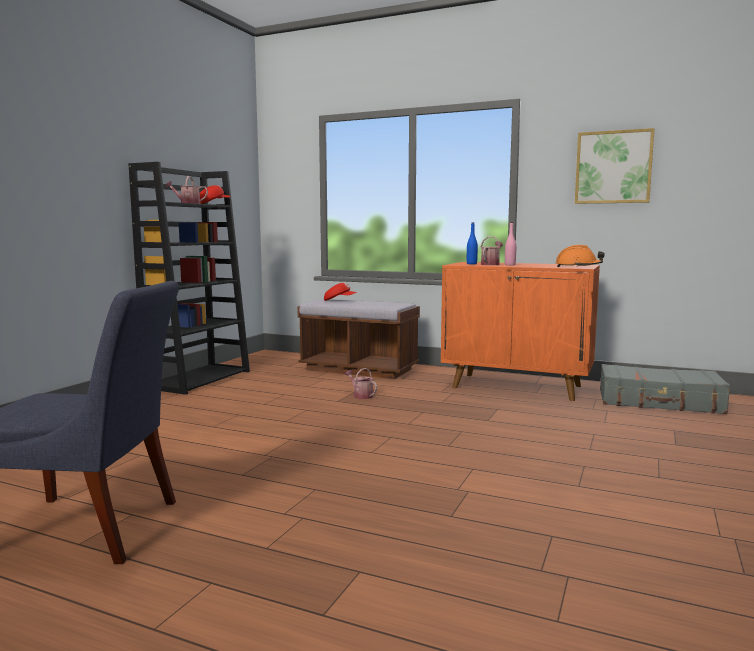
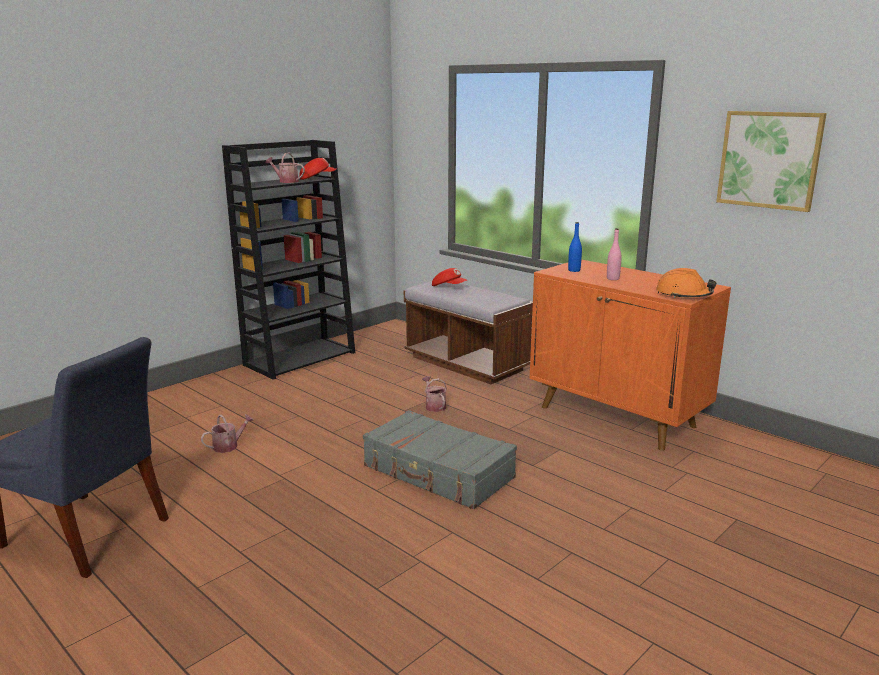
camera: 20 degrees right, 10 degrees up
watering can [481,237,503,265] -> watering can moved to [201,414,254,453]
grey suitcase [600,364,730,414] -> grey suitcase moved to [363,410,517,509]

